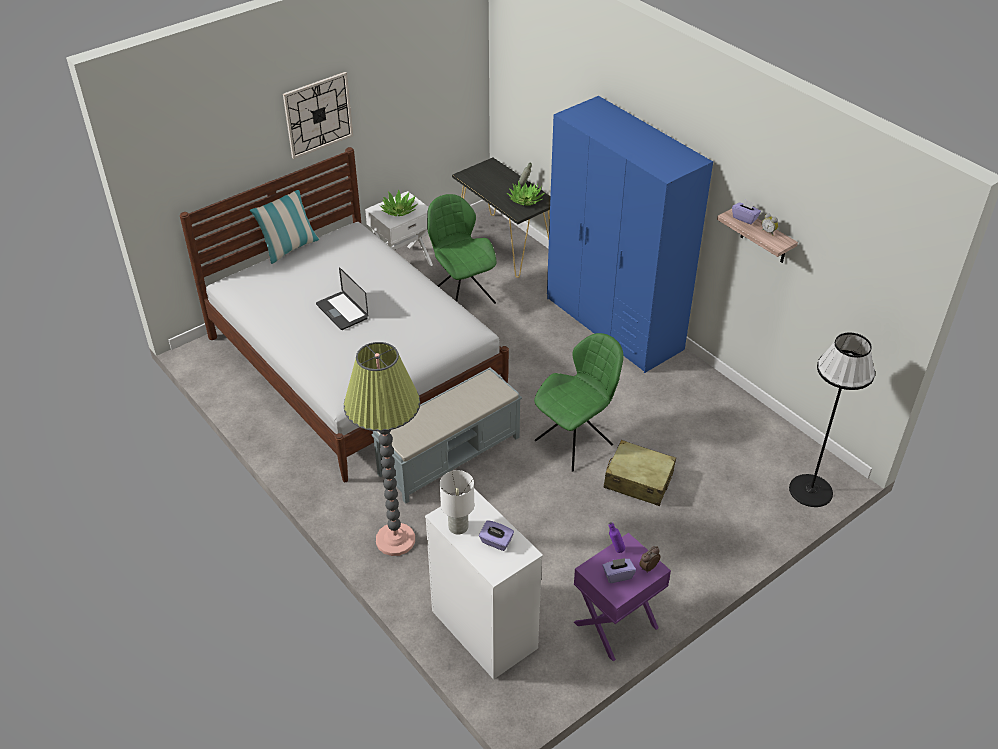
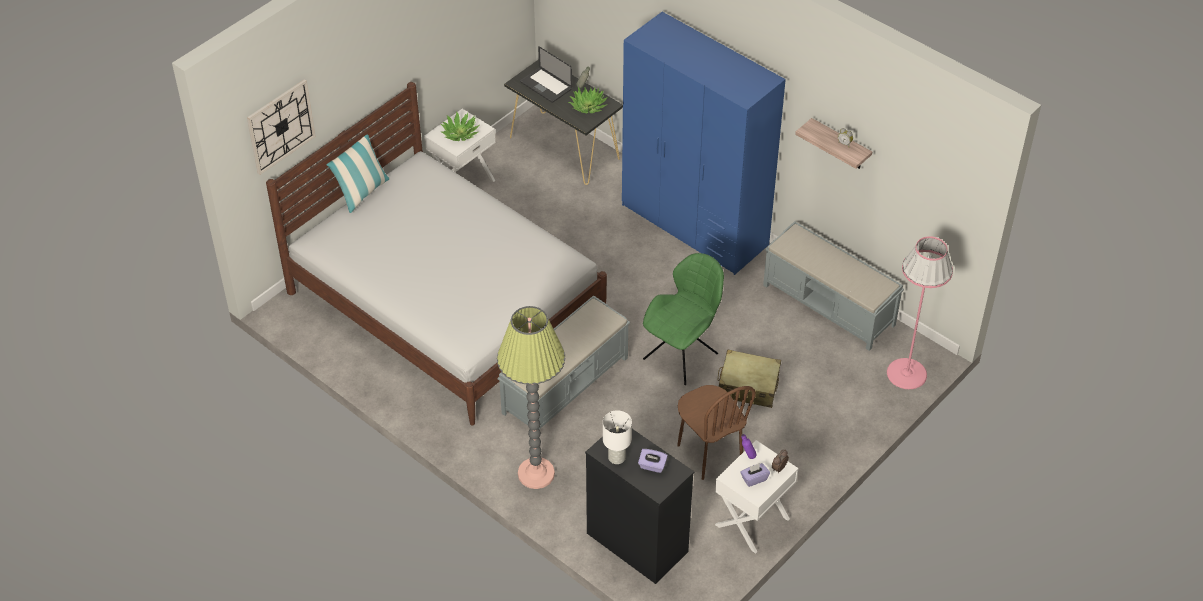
camera: 10 degrees left, 5 degrees up
wall clock [283,72,353,159] -> wall clock moved to [247,79,316,175]
laptop [316,267,368,330] -> laptop moved to [520,46,572,103]
white dresser [425,488,543,680] -> black dresser [585,428,694,584]
green chair [427,194,496,304] -> none
purple nightstand [574,533,671,661] -> white nightstand [715,440,798,554]
purple tissue box [732,199,761,224] -> none
black floor lamp [789,332,875,507] -> pink floor lamp [887,236,953,389]
none -> brown chair [677,385,756,480]
none -> grey bench [763,221,904,351]

